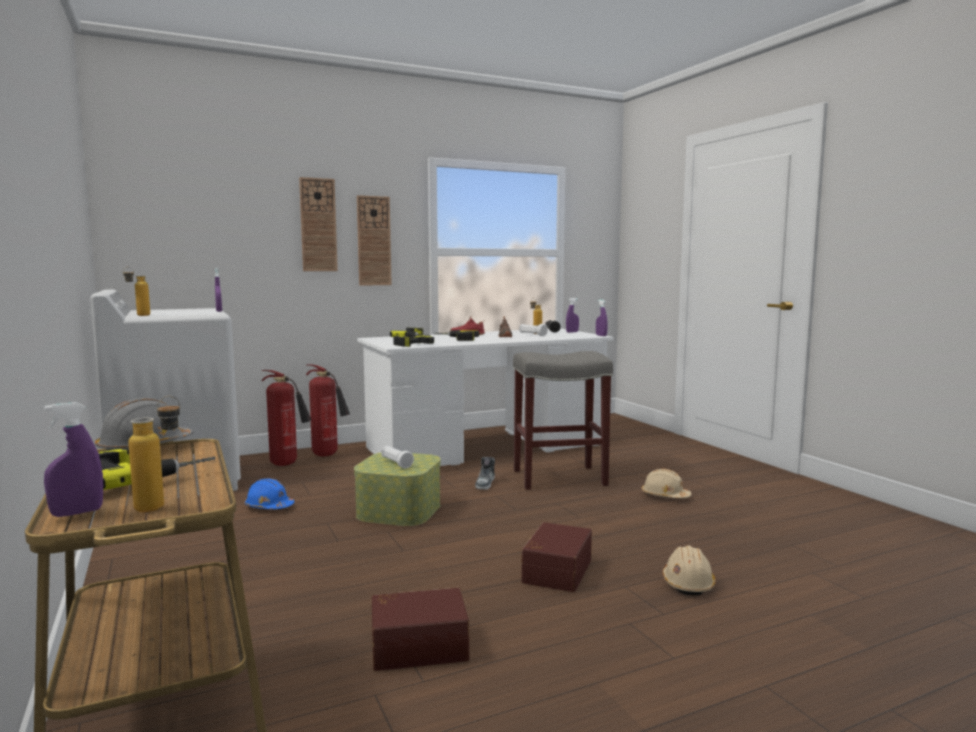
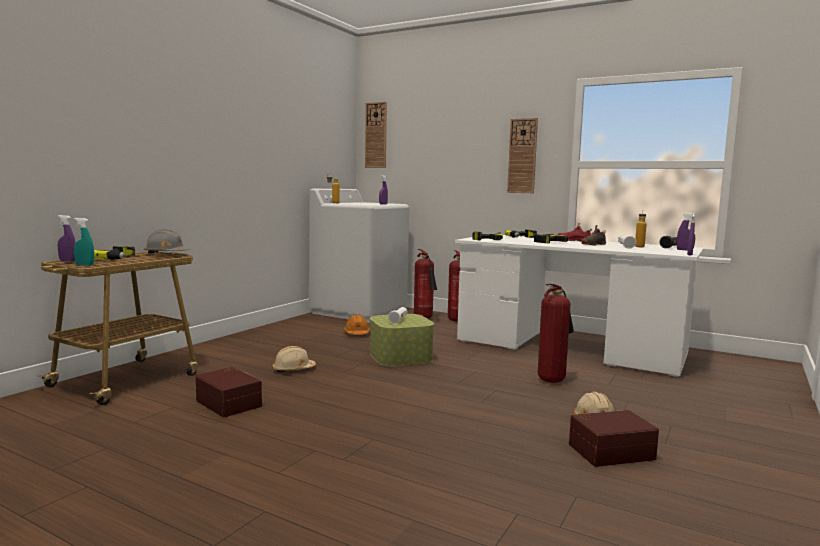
camera: 55 degrees right, 0 degrees up
bottle [128,396,181,512] -> turquoise spray bottle [74,218,94,266]
blue hard hat [244,478,294,509] -> orange hard hat [344,314,370,335]
wall clock [299,177,338,271] -> wall clock moved to [365,102,387,168]
shoe [475,457,495,490] -> none
grey stool [513,351,613,490] -> fire extinguisher [538,284,574,383]
brown storage box [521,522,592,592] -> brown storage box moved to [569,410,659,467]
beige hard hat [663,545,716,596] -> beige hard hat moved to [272,346,316,372]

